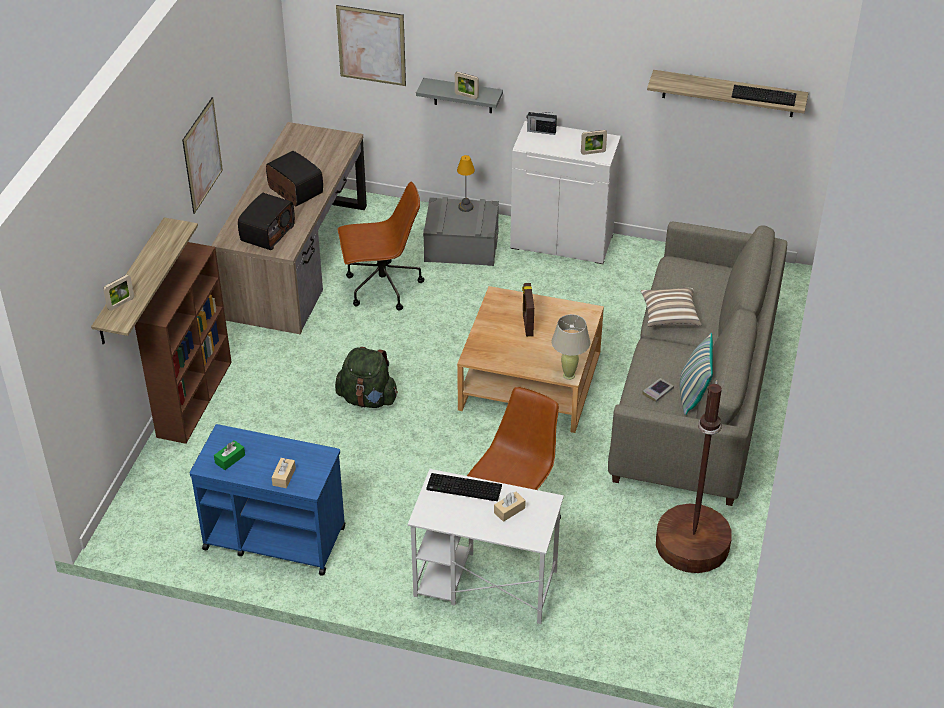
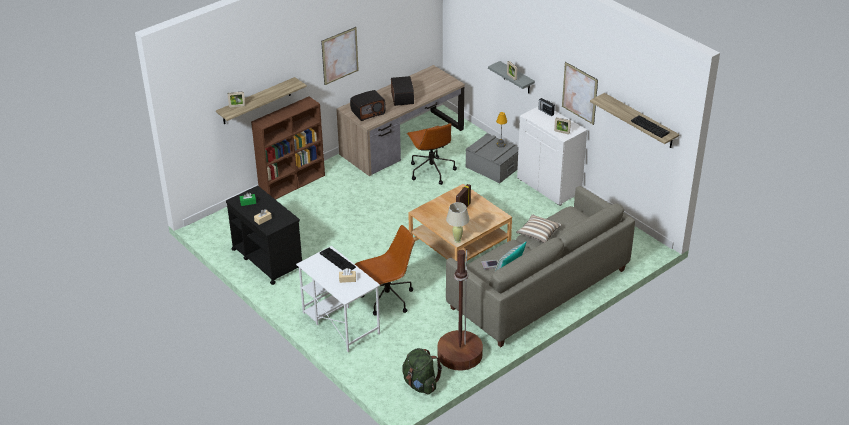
camera: 35 degrees right, 5 degrees down
blue cart [190,424,346,576] -> black cart [226,186,302,285]
green backpack [335,347,398,408] -> green backpack moved to [403,348,442,395]
picture [336,5,406,86] -> picture moved to [562,62,598,125]
brown office chair [338,181,424,310] -> brown office chair turned 45 degrees clockwise [407,123,457,185]

